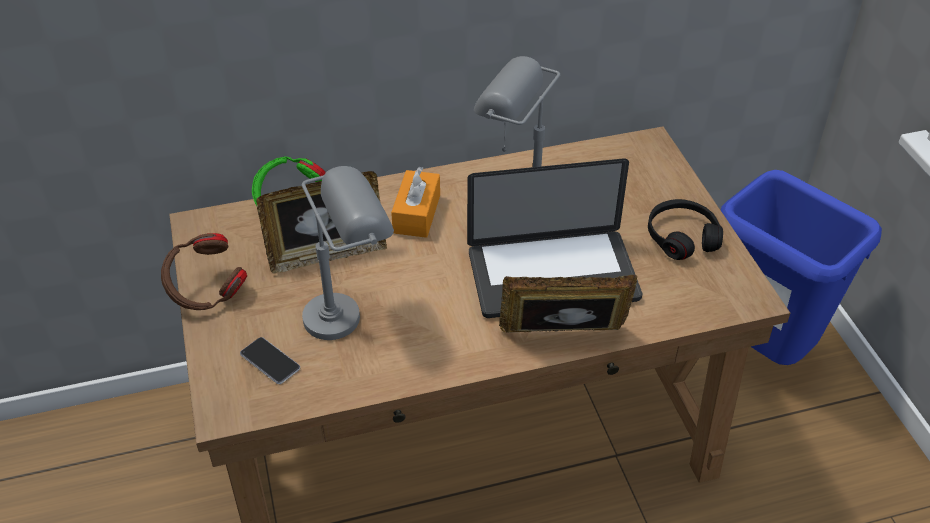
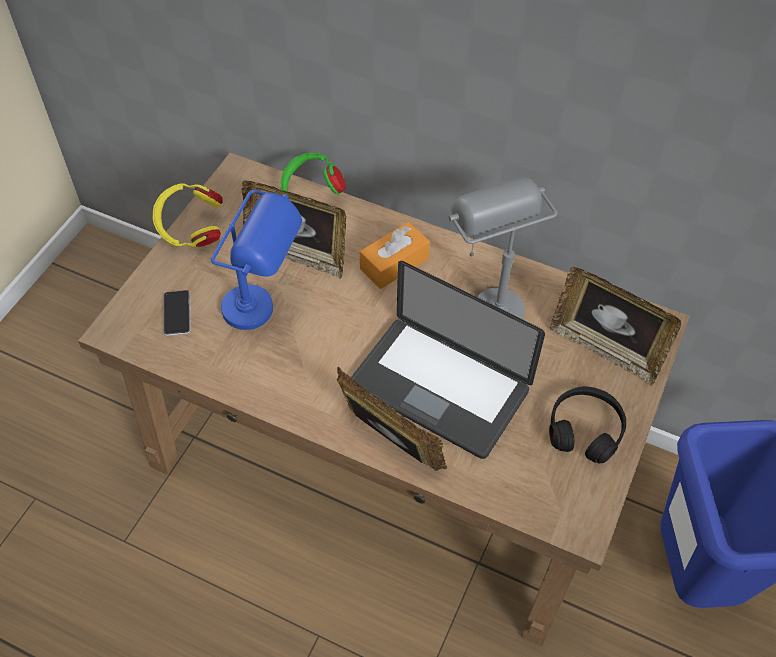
camera: 40 degrees right, 10 degrees up
brown headphones [161,233,247,310] -> yellow headphones [153,184,223,247]
grey table lamp [302,166,394,340] -> blue table lamp [211,190,302,330]
none -> picture frame [550,267,681,386]

